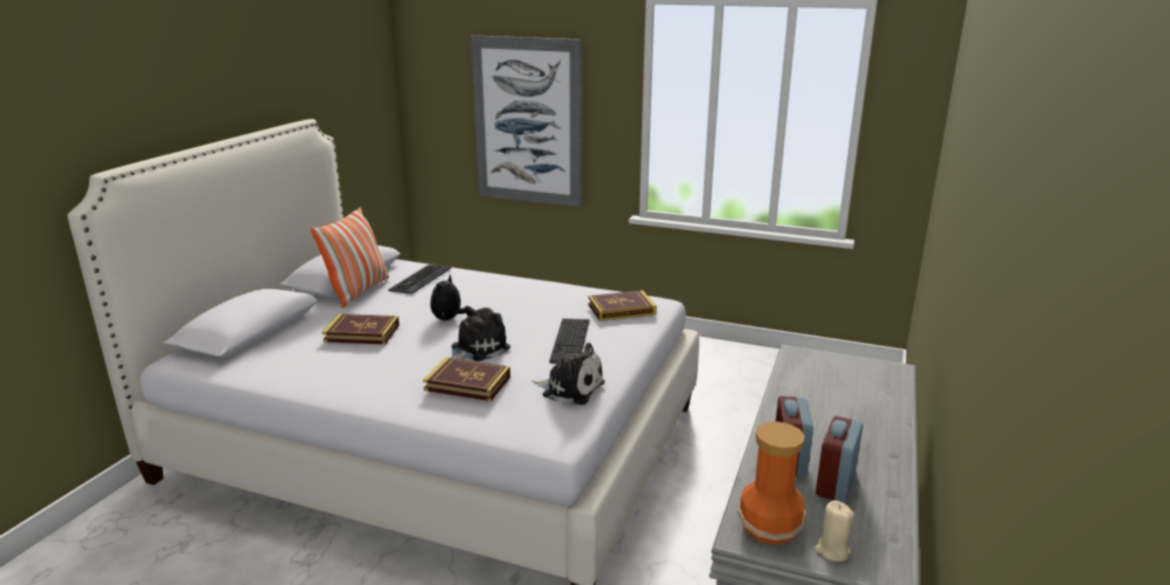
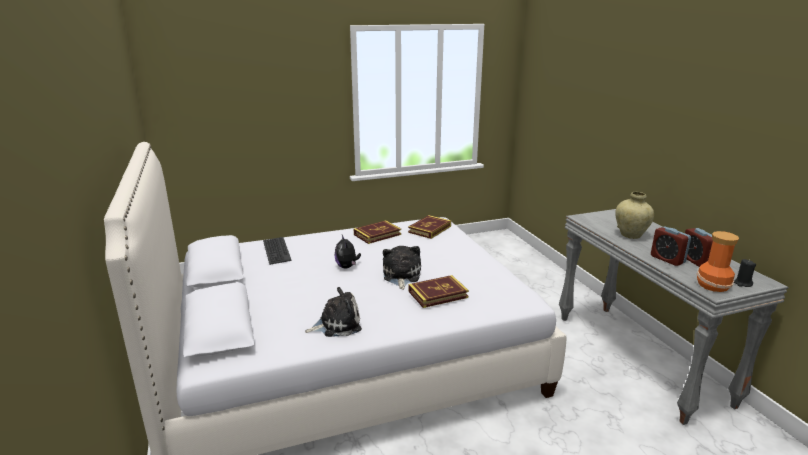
camera: 40 degrees left, 0 degrees up
pillow [310,207,389,308] -> none
book [322,314,399,345] -> book moved to [354,220,401,244]
picture [470,35,582,207] -> none
plush toy [532,343,605,405] -> plush toy moved to [305,287,362,337]
keyboard [549,319,589,364] -> none
beige candle [814,500,854,562] -> black candle [734,259,756,287]
none -> beige vase [615,192,654,239]

